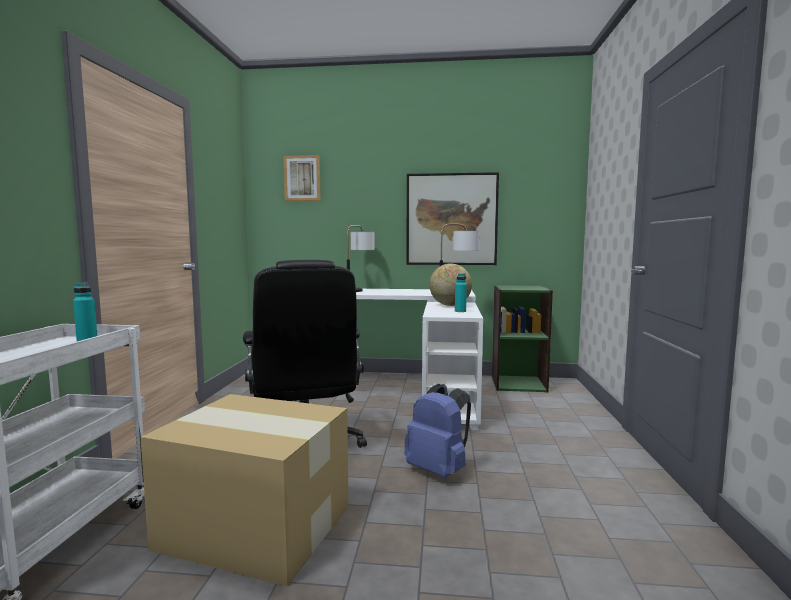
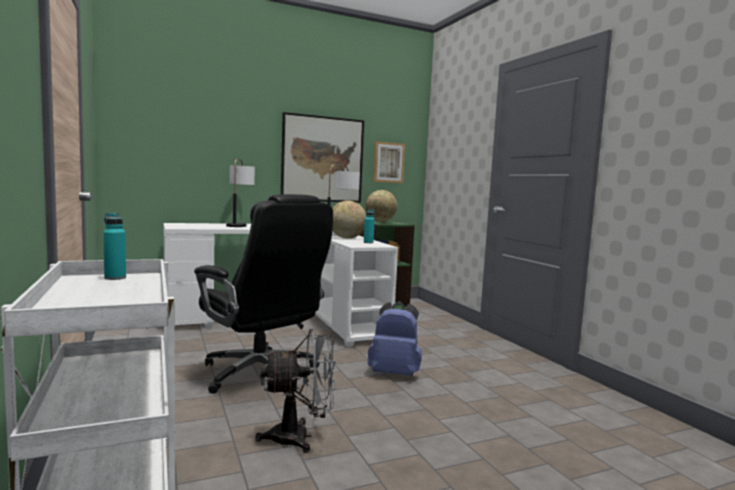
camera: 30 degrees left, 0 degrees up
cardboard box [140,394,349,587] -> grey fan [255,328,336,453]
picture [284,155,321,201] -> picture moved to [373,141,405,183]
none -> globe [365,190,397,222]

